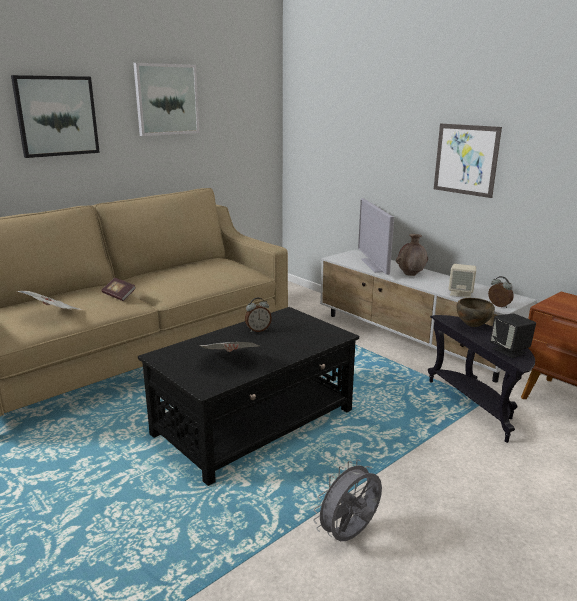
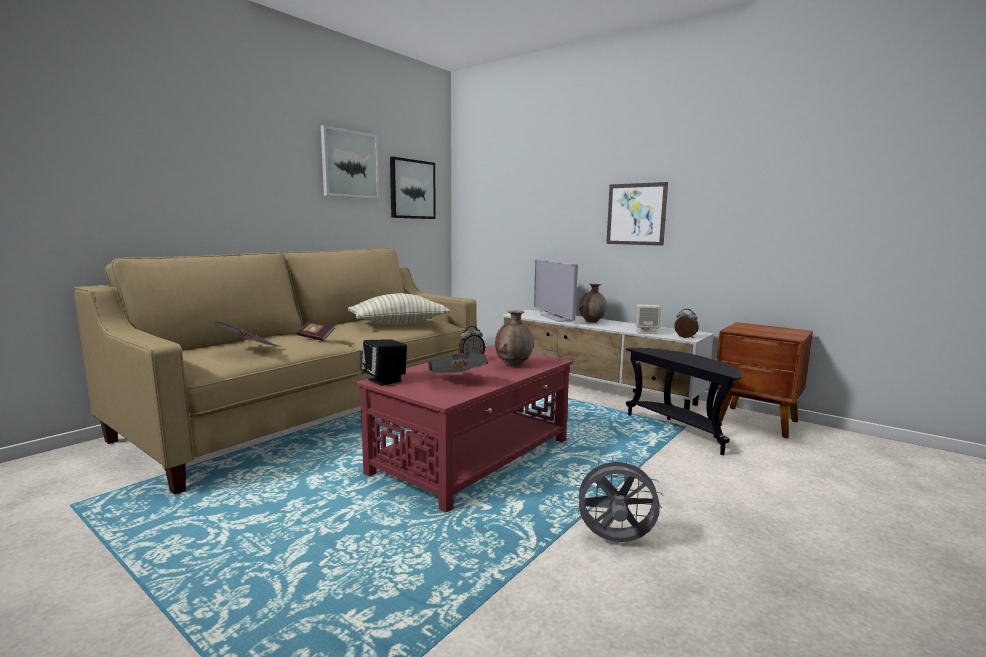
camera: 10 degrees left, 10 degrees down
picture [11,75,100,158] -> picture moved to [390,157,436,219]
black coffee table [138,307,359,486] -> red coffee table [356,345,573,513]
grey fan [313,459,382,541] -> grey fan turned 60 degrees clockwise [574,455,663,542]
brown bowl [456,298,495,327] -> none
black speaker [490,313,536,358] -> black speaker moved to [362,339,407,386]
none -> pillow [348,293,451,325]
none -> brown vase [495,310,534,367]

